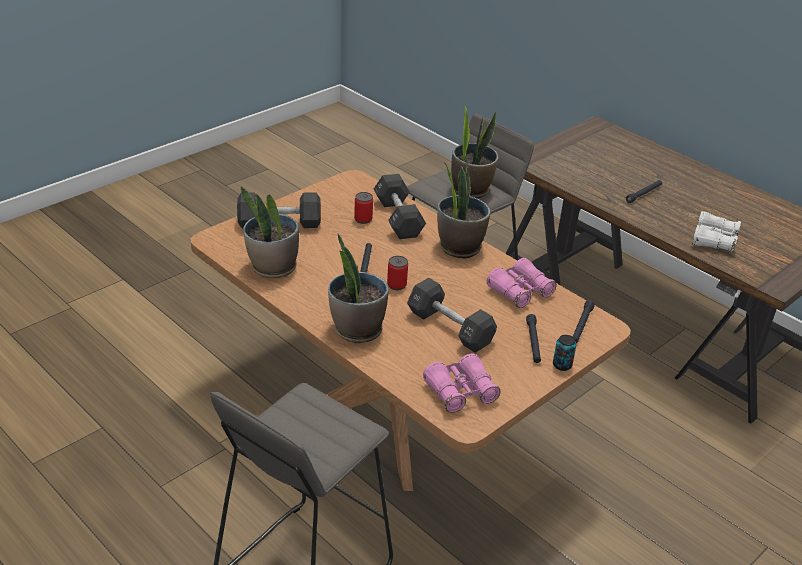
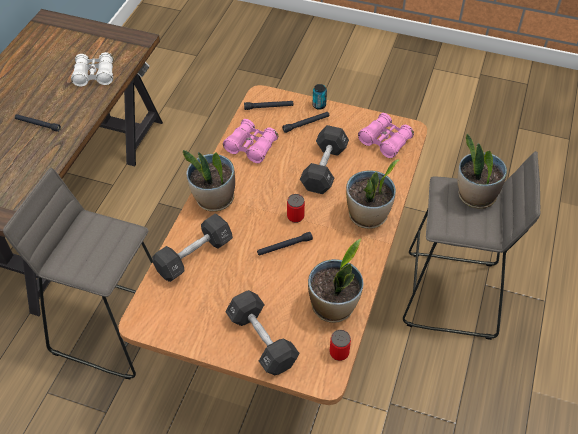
camera: 115 degrees left, 15 degrees up
can [354,192,373,224] -> can moved to [329,330,351,361]
potted plant [451,105,498,199] -> potted plant moved to [458,134,507,209]

